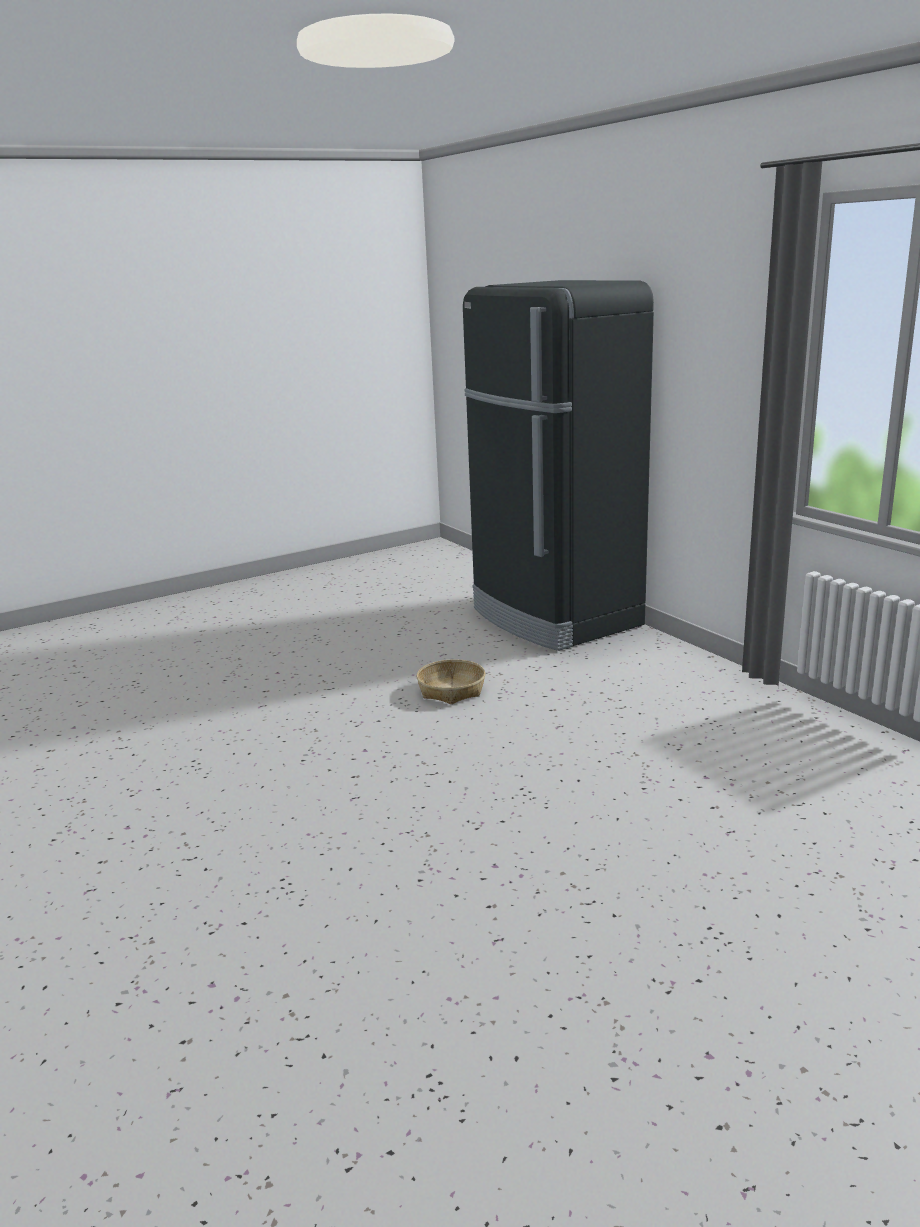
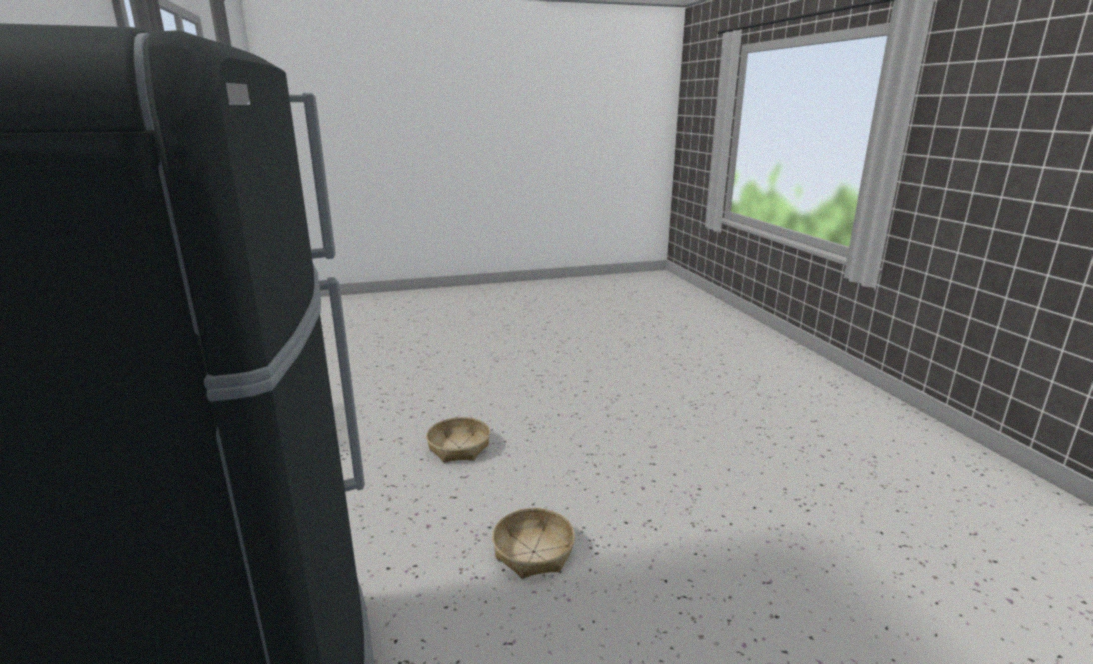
camera: 165 degrees left, 0 degrees up
none -> basket [426,417,490,462]

